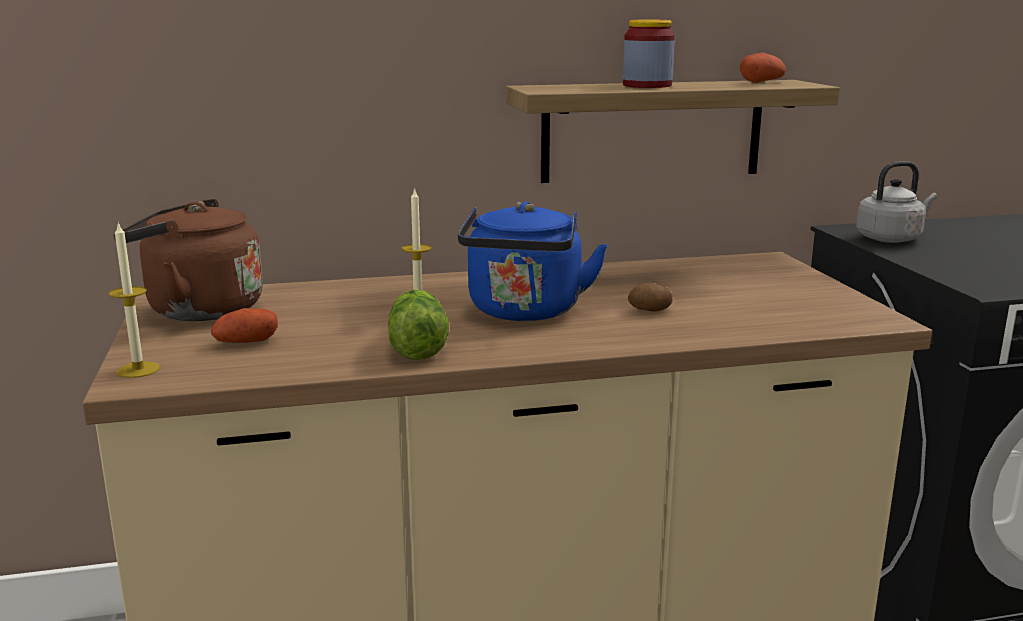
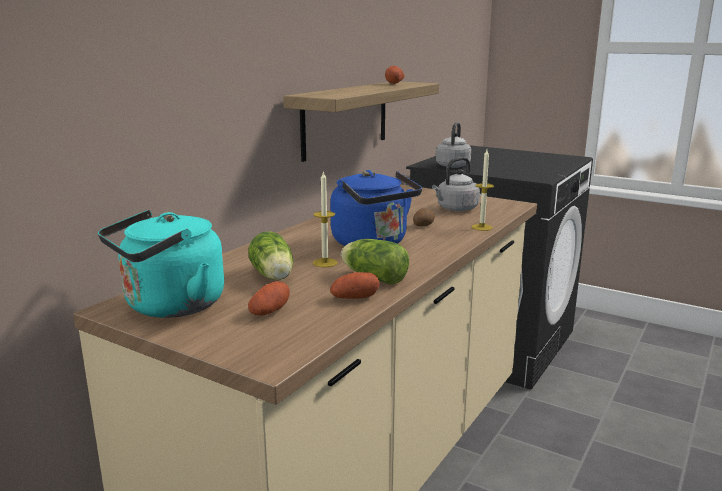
camera: 45 degrees left, 0 degrees up
candle [109,222,160,378] -> candle moved to [471,150,494,231]
brown kettle [113,199,263,321] -> turquoise kettle [98,210,224,318]
jar [623,20,675,88] -> none
none -> lettuce [248,231,293,280]
none -> potato [330,272,380,299]
none -> grey kettle [432,157,480,211]

